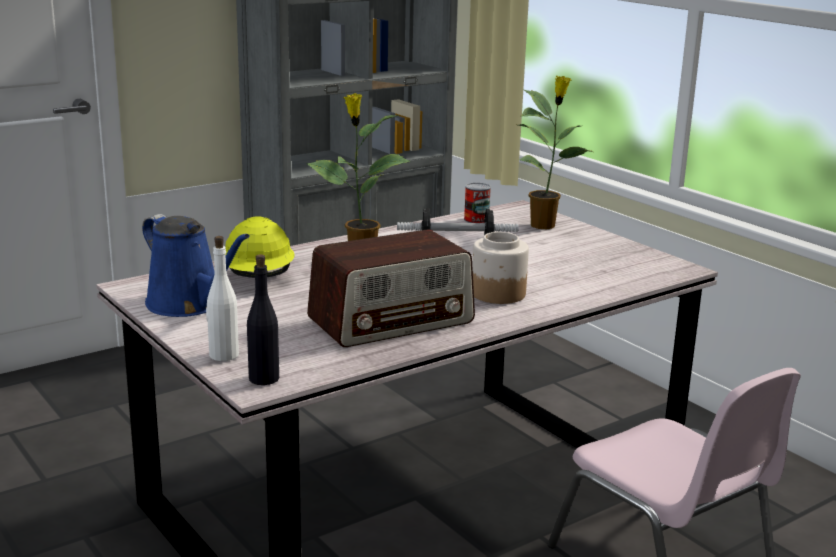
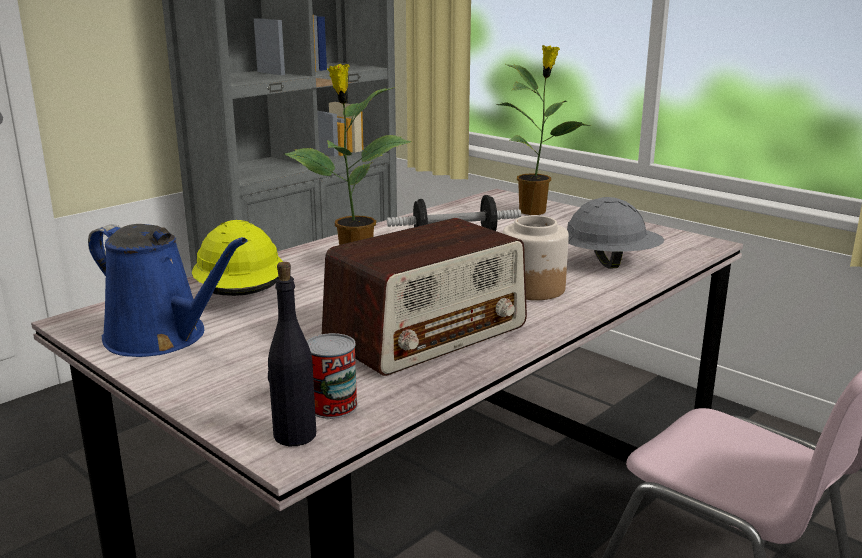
camera: 10 degrees left, 0 degrees up
white bottle [206,236,239,361] -> none
can [464,183,491,223] -> can moved to [307,333,358,419]
none -> grey hard hat [567,197,664,269]

